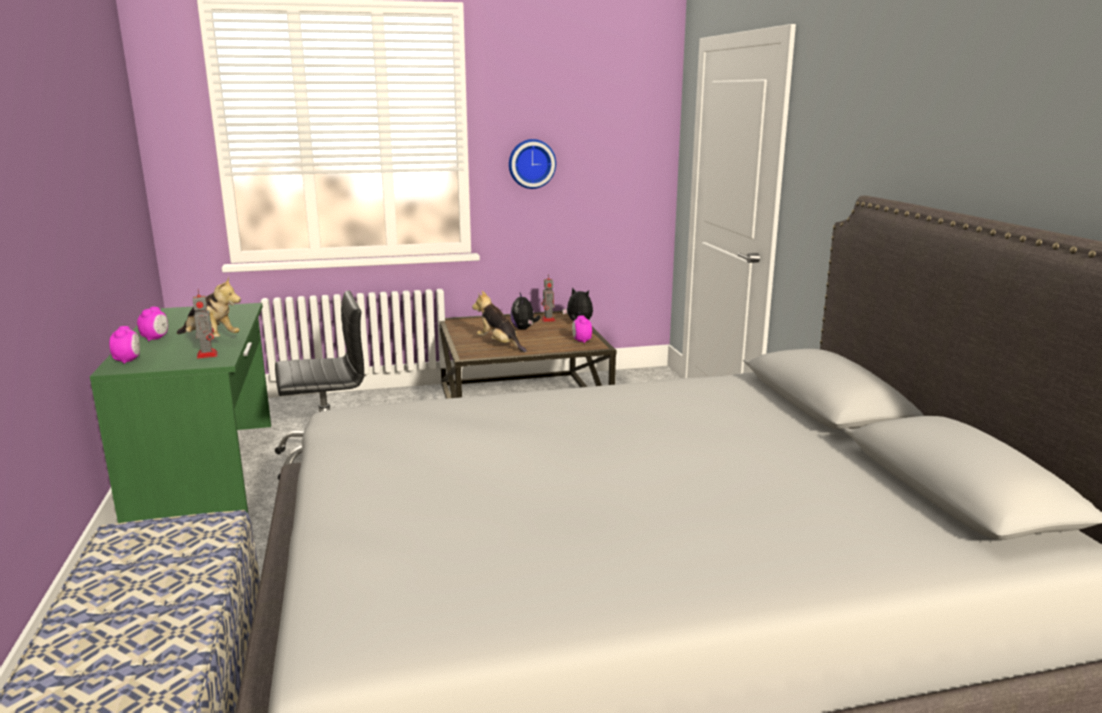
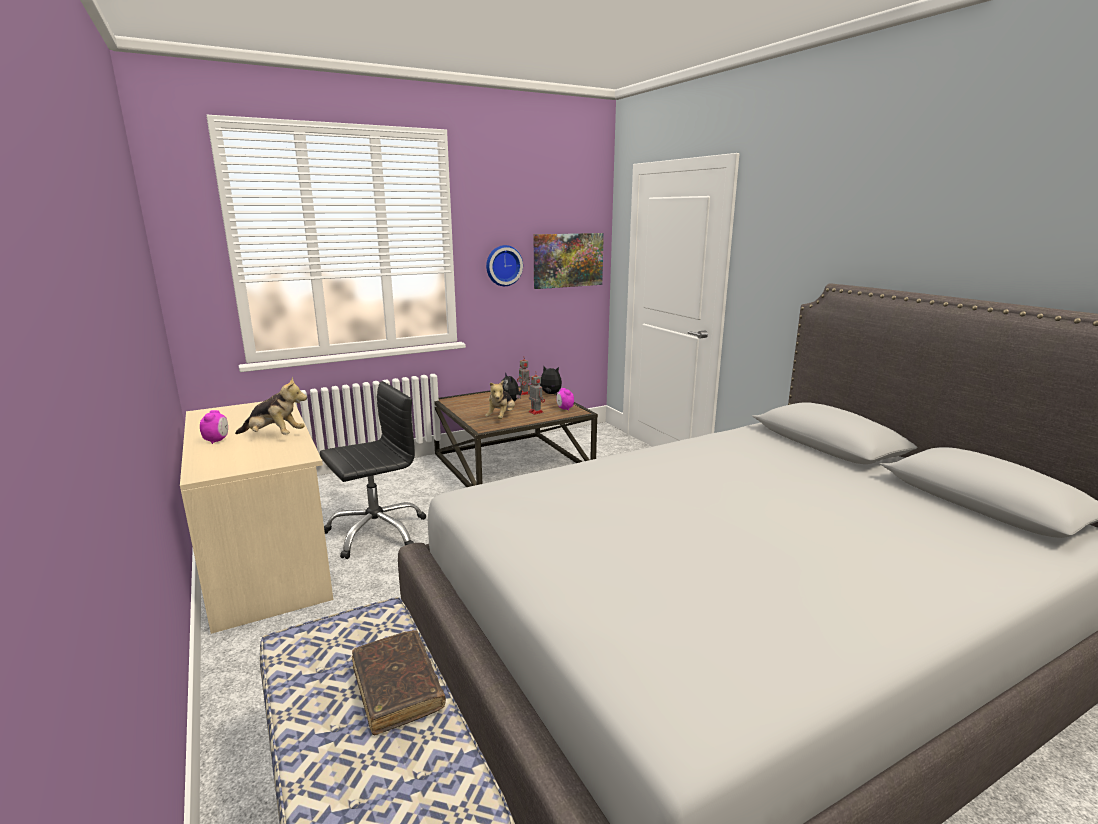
camera: 15 degrees left, 0 degrees up
green desk [90,303,271,523] -> beige desk [180,402,333,634]
alarm clock [109,326,140,364] -> none
toy robot [193,290,218,359] -> toy robot moved to [528,371,545,415]
plush toy [472,291,527,353] -> plush toy turned 105 degrees counterclockwise [485,380,515,419]
none -> brown book [352,630,446,735]
none -> picture [534,233,604,289]

